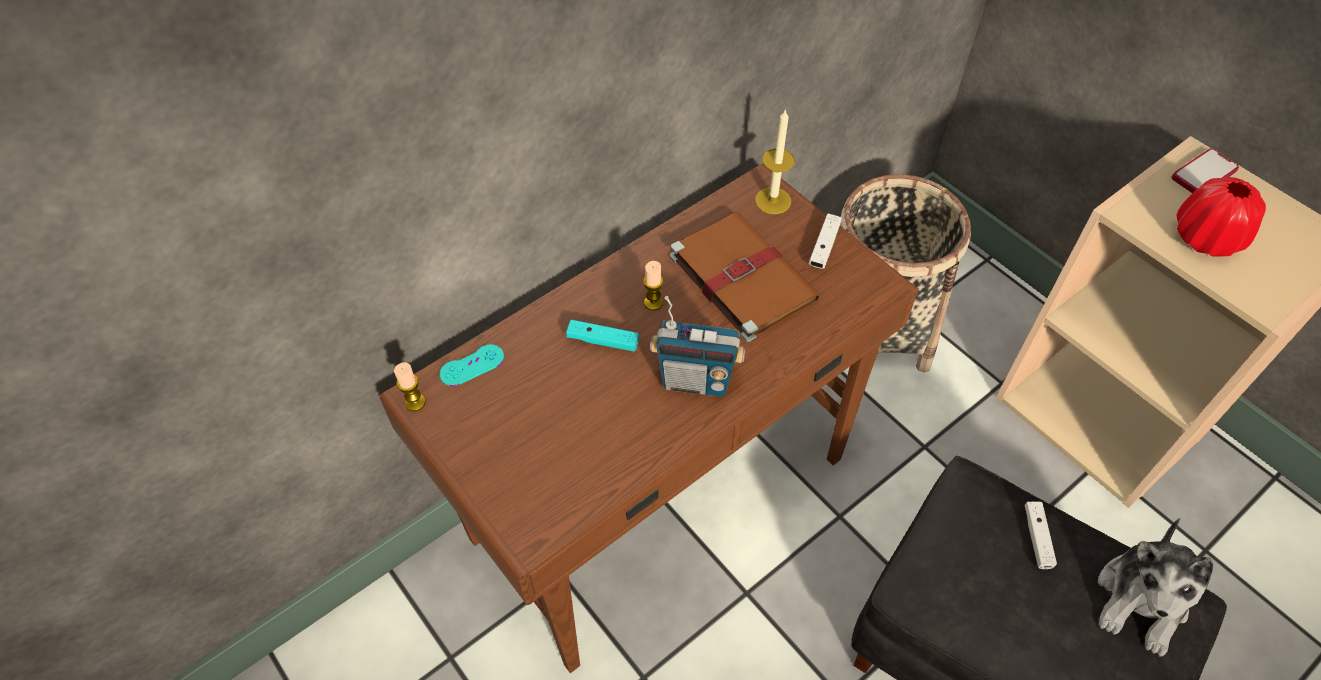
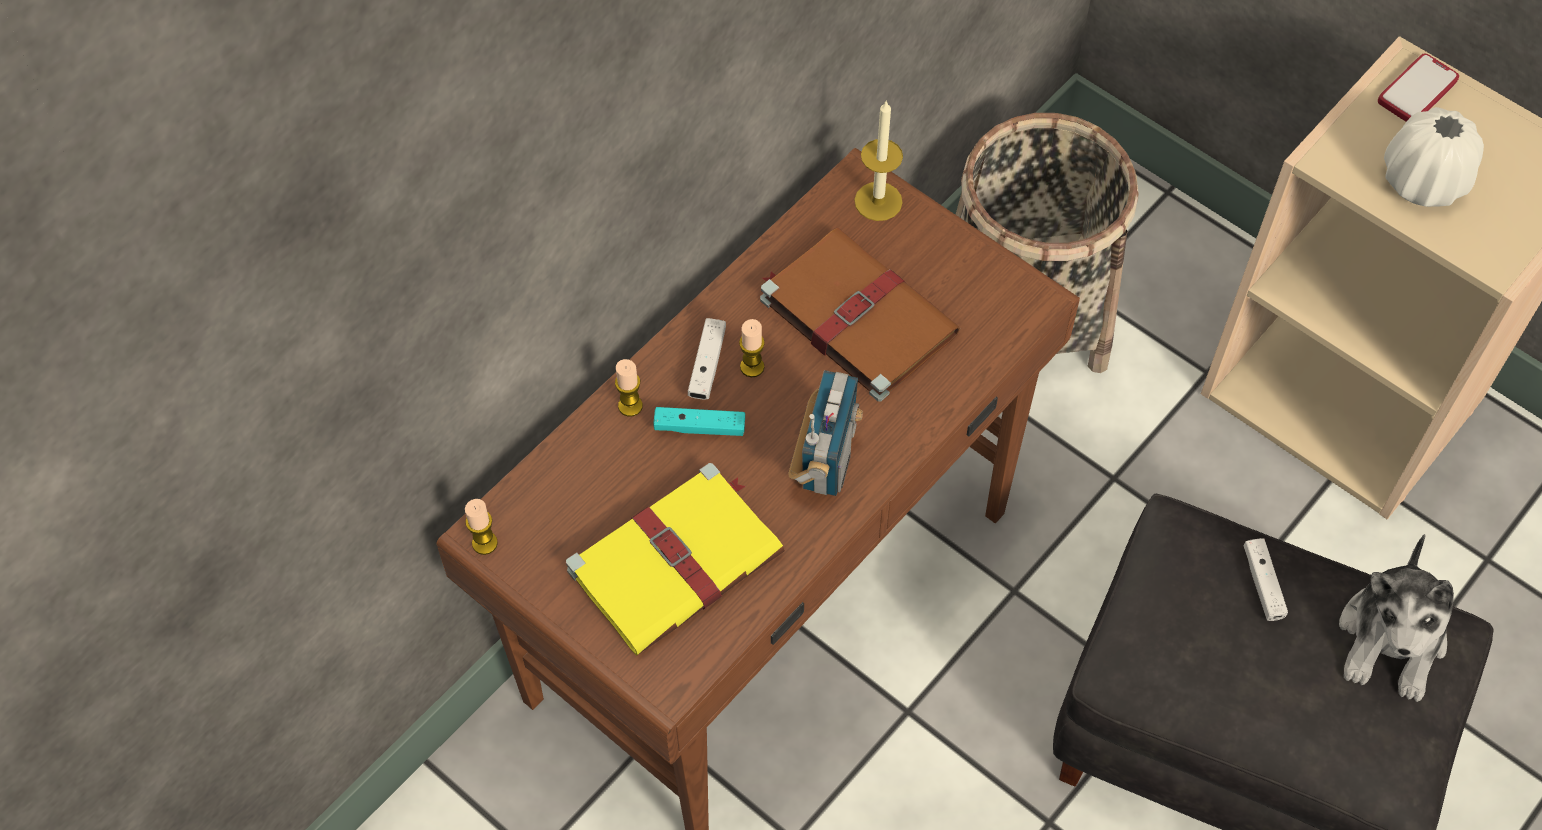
camera: 10 degrees left, 5 degrees up
turquoise game controller [440,344,504,386] -> none
radio [650,296,745,397] -> radio turned 75 degrees counterclockwise [789,370,863,496]
white game controller [809,214,842,269] -> white game controller moved to [688,318,726,400]
red vase [1176,177,1266,257] -> white vase [1384,107,1484,207]
none -> yellow book [566,463,785,656]
none -> candle [615,359,643,417]

